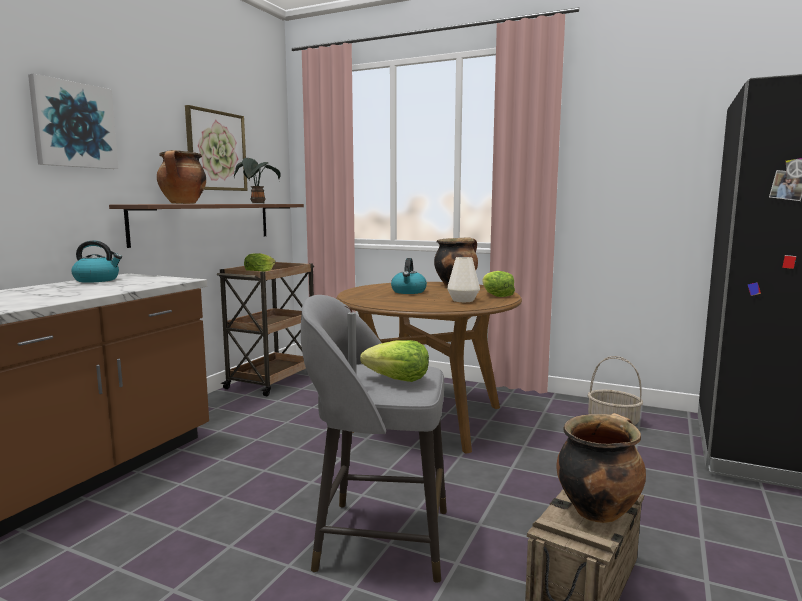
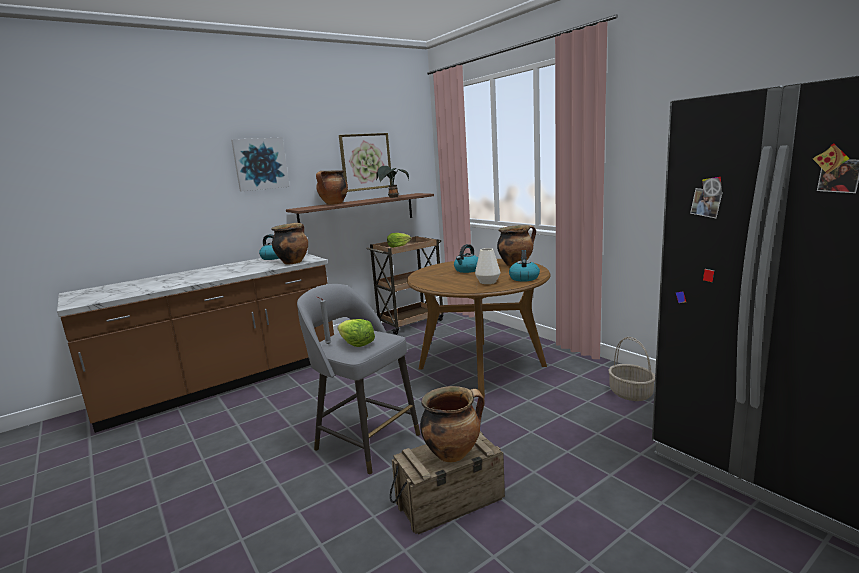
camera: 30 degrees right, 5 degrees up
lettuce [482,271,515,297] -> kettle [509,250,540,282]
none -> cooking pot [272,223,308,265]

